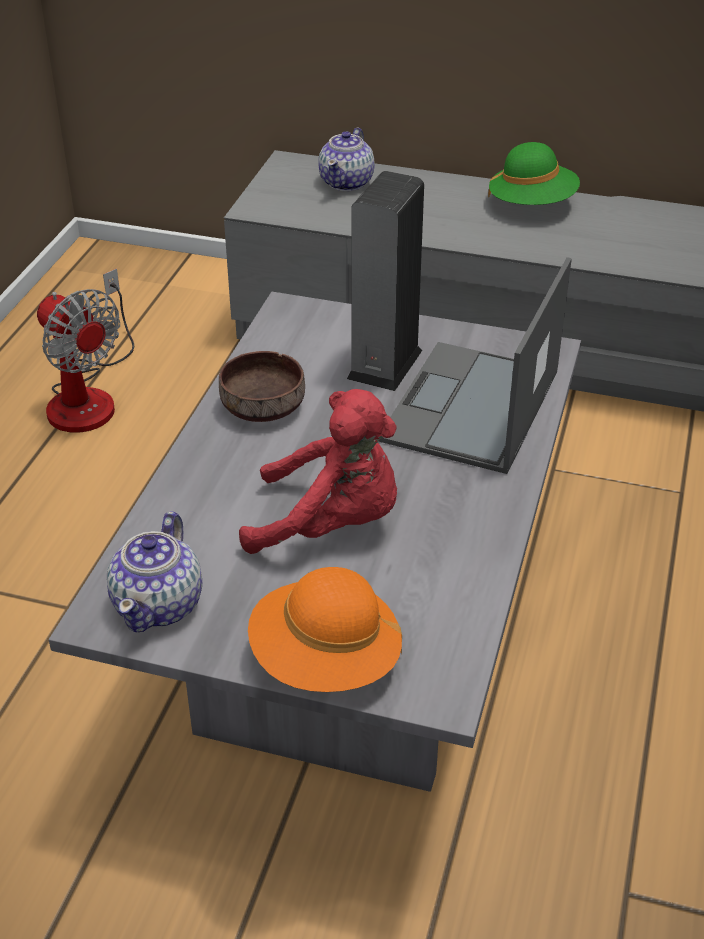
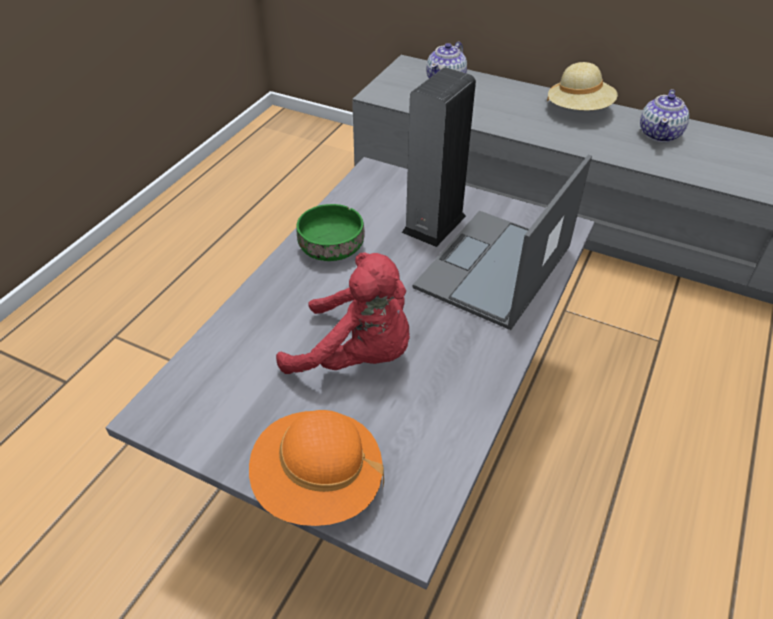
camera: 10 degrees right, 5 degrees up
fan [37,268,134,433] -> none
teapot [107,511,202,632] -> teapot moved to [640,89,689,142]
brown bowl [219,351,305,422] -> green bowl [296,204,365,261]
green hat [488,142,580,205] -> beige hat [547,62,618,111]

